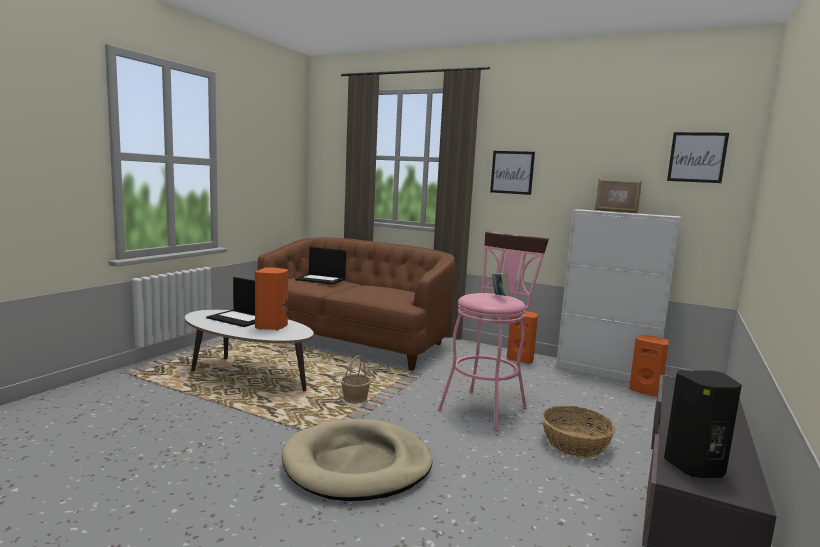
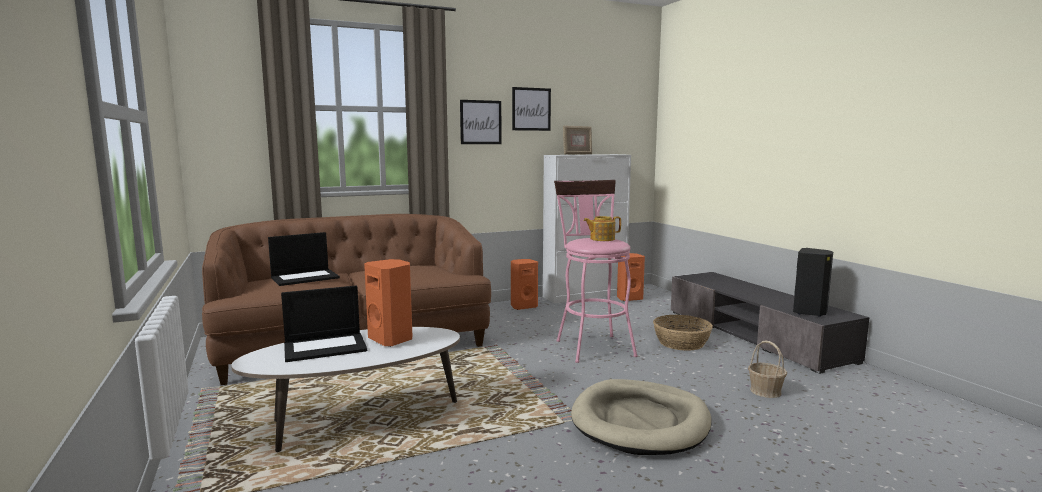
camera: 50 degrees left, 0 degrees up
basket [341,355,371,403] -> basket moved to [748,341,787,398]
book [492,273,510,296] -> teapot [583,216,621,241]
picture [667,132,729,183] -> picture moved to [512,87,551,131]

